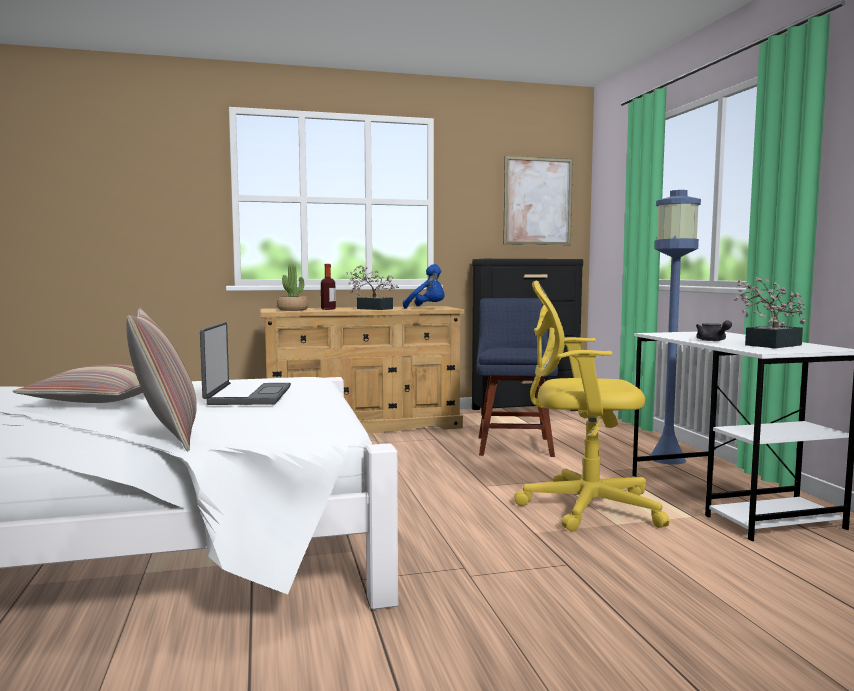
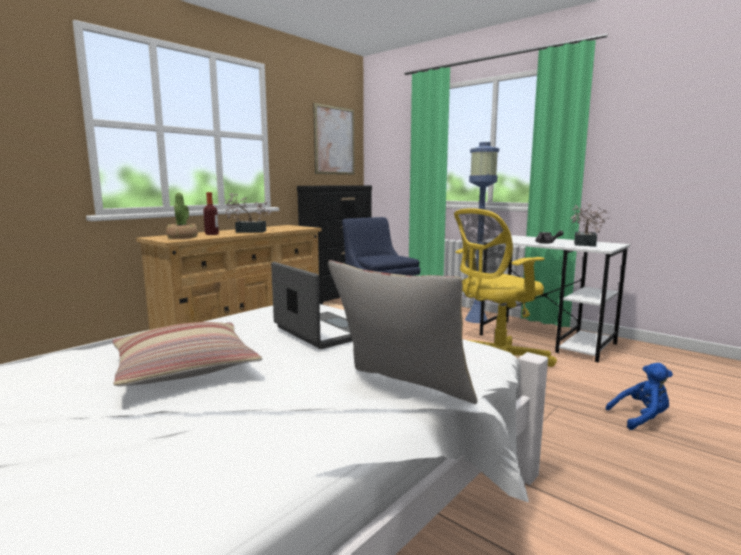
camera: 35 degrees left, 5 degrees up
blue plush toy [403,264,445,309] -> blue plush toy moved to [606,363,673,430]

